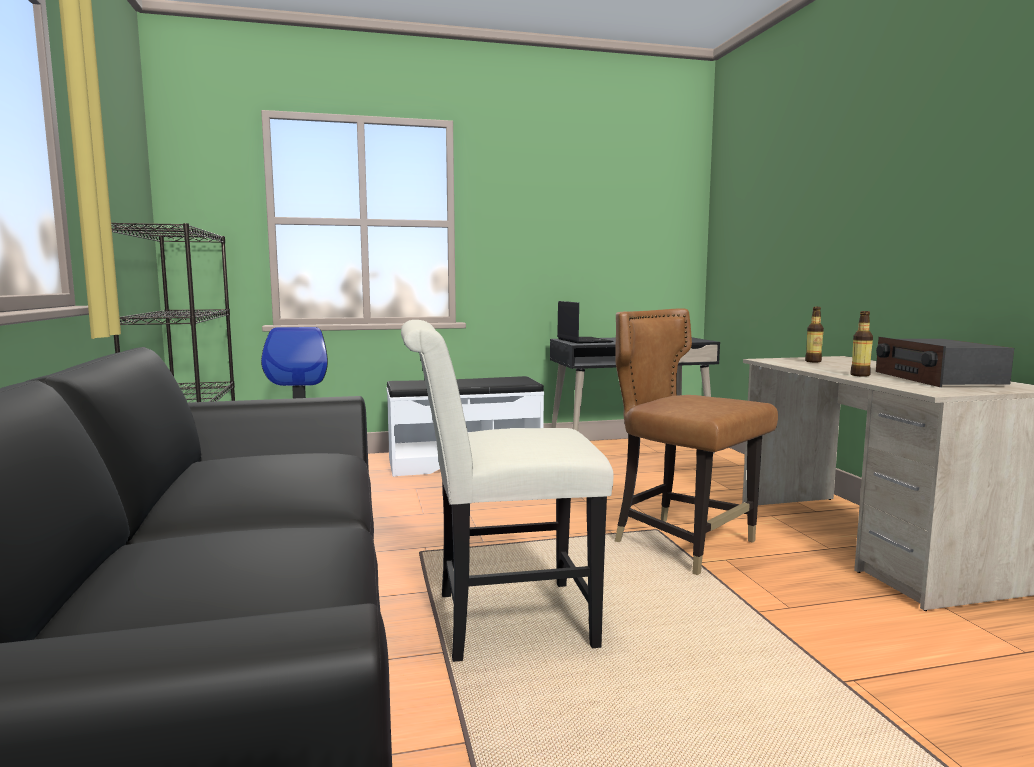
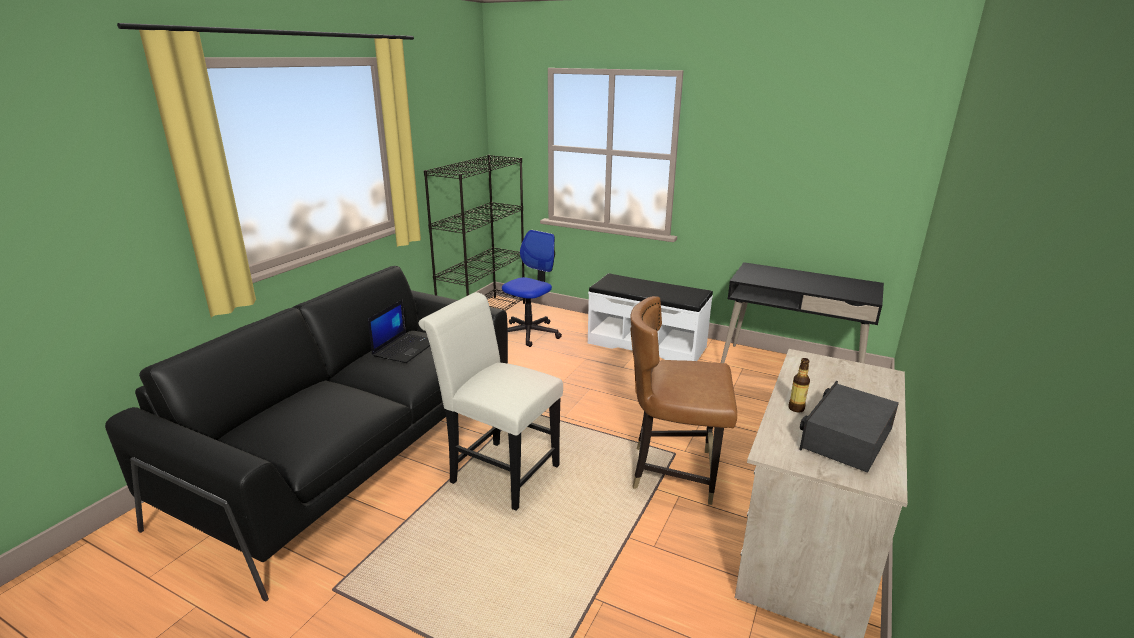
camera: 40 degrees right, 15 degrees up
laptop [557,301,614,344] -> laptop moved to [368,300,430,363]
brown chair [614,308,778,575] -> brown chair turned 75 degrees counterclockwise [630,296,737,505]
bottle [805,307,824,362] -> none

